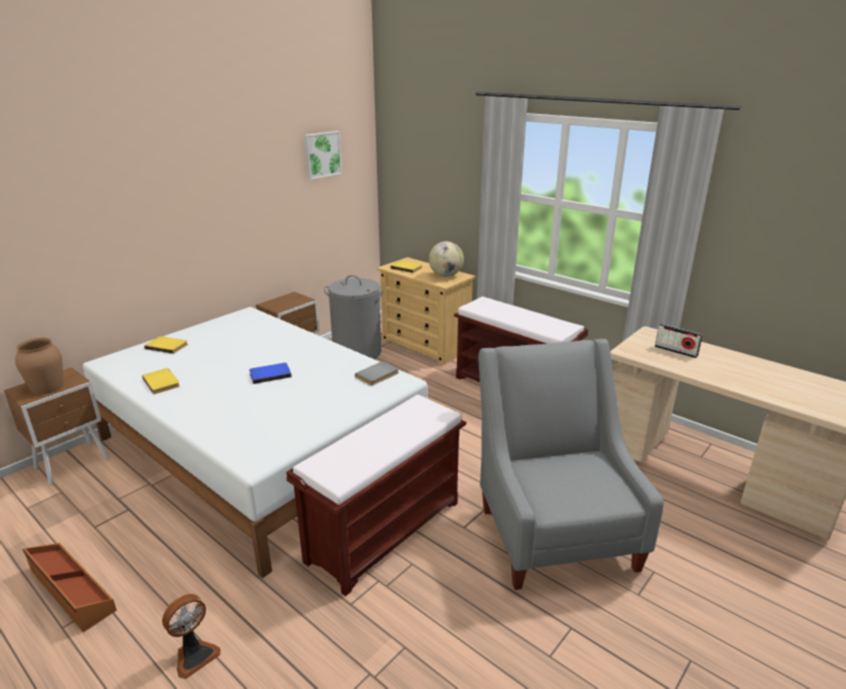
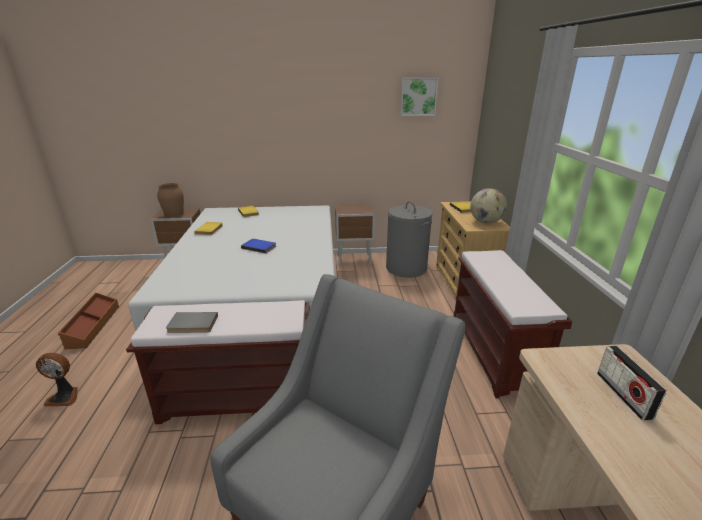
camera: 45 degrees right, 0 degrees up
grey book [355,361,399,386] -> grey book moved to [166,312,218,333]

